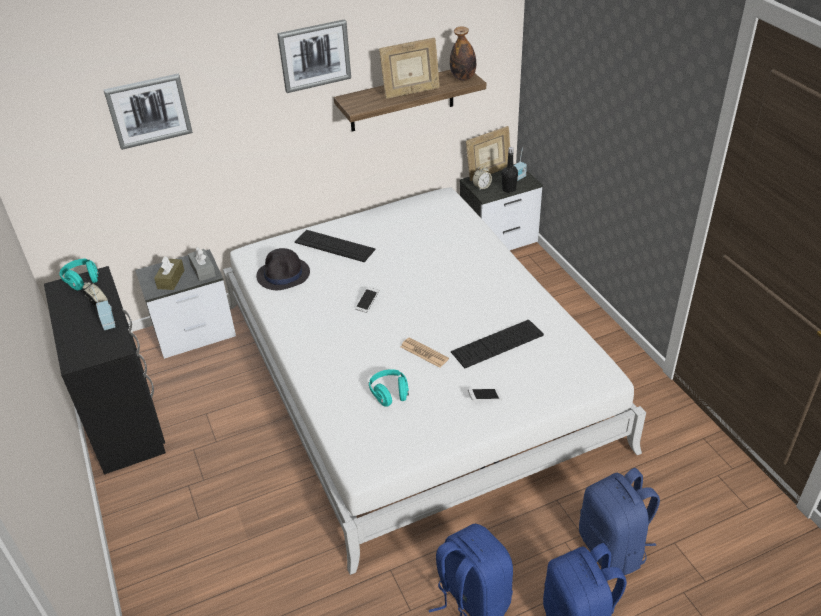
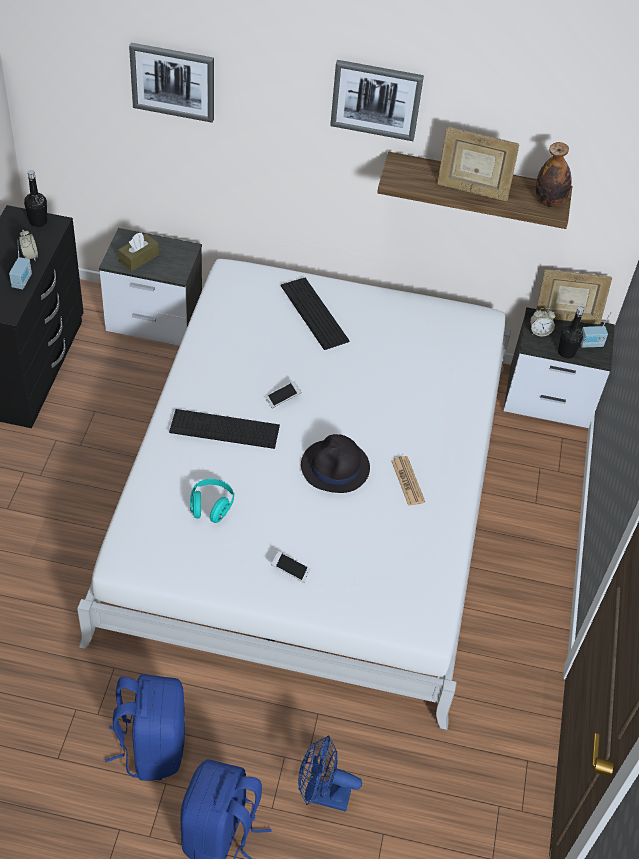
camera: 30 degrees right, 10 degrees up
turquoise headphones [59,258,99,290] -> black bottle [24,170,47,227]
grey tissue box [188,247,216,281] -> none
black hat [256,248,310,290] -> black hat moved to [301,434,370,493]
newspaper [401,337,449,368] -> newspaper moved to [391,456,425,506]
keyboard [451,320,544,368] -> keyboard moved to [169,409,280,449]
blue backpack [579,468,660,575] -> blue fan [298,736,362,812]

